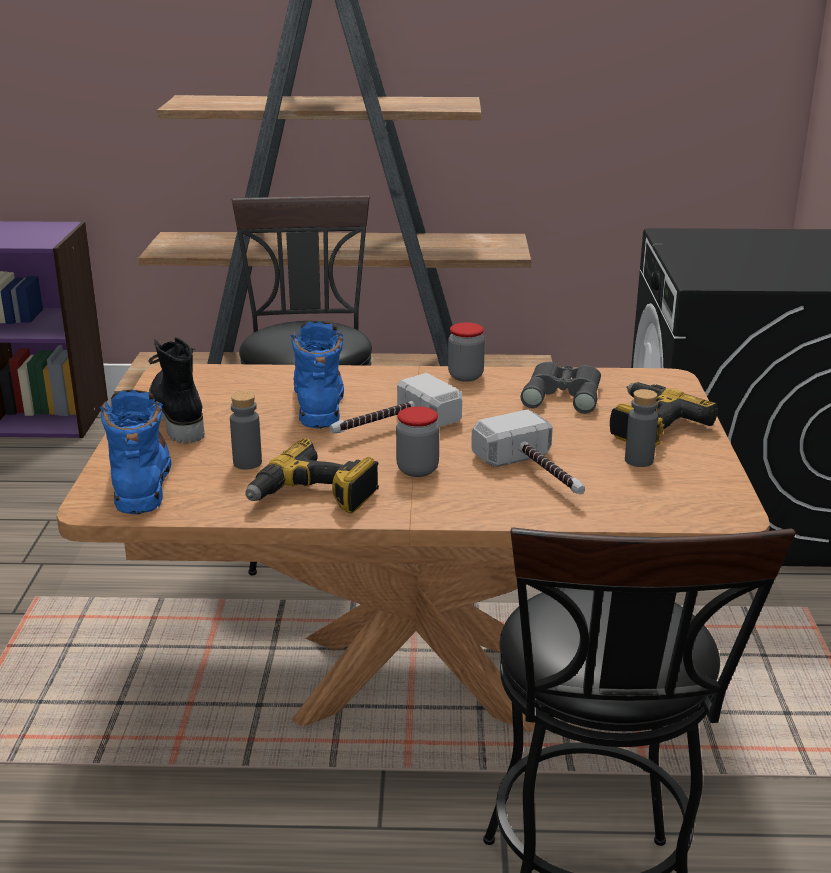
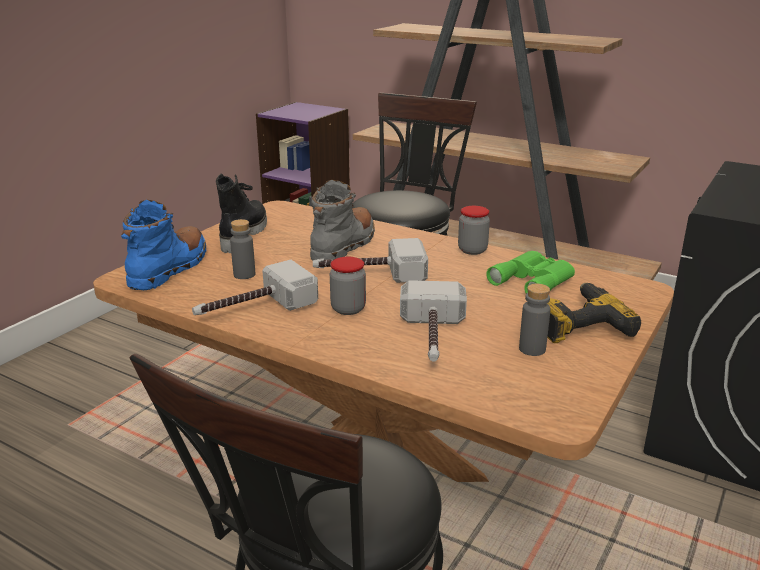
camera: 30 degrees right, 0 degrees up
power drill [245,438,379,513] -> hammer [192,260,318,315]
blue boot [290,321,344,428] -> grey boot [310,180,375,260]
grey binoculars [520,362,601,414] -> green binoculars [486,251,575,293]

